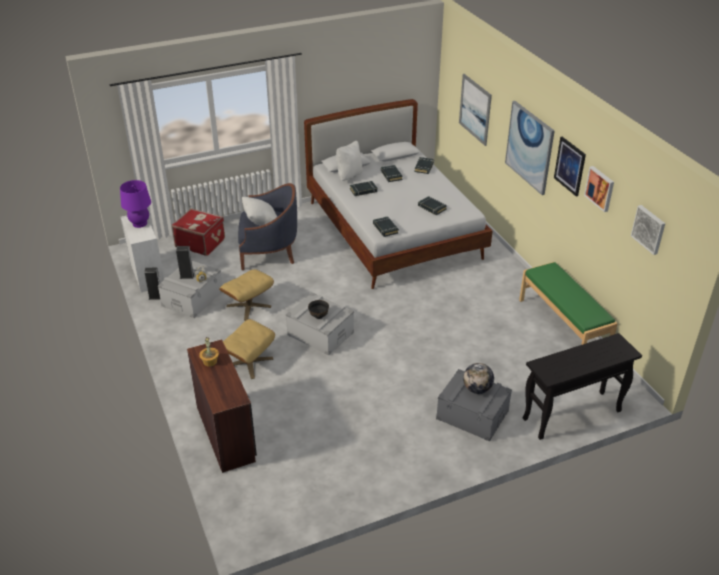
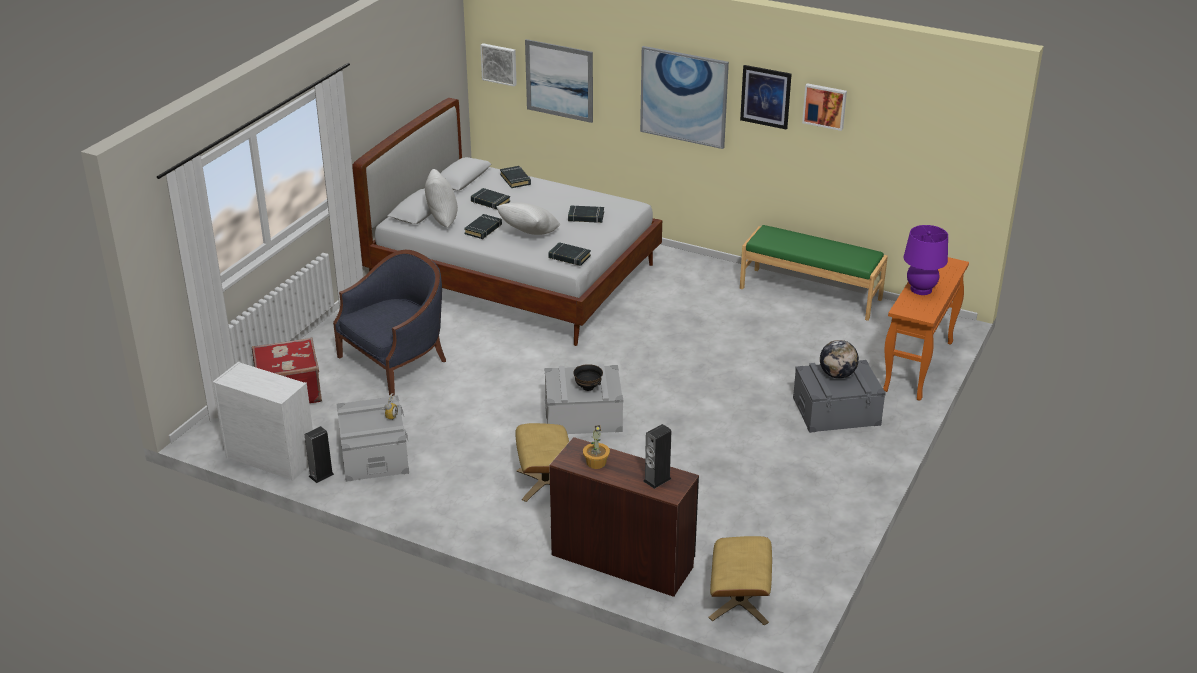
camera: 40 degrees left, 5 degrees down
purple table lamp [120,180,151,228] -> purple table lamp moved to [904,225,948,295]
speaker [176,246,195,279] -> speaker moved to [643,424,671,489]
beige ottoman [219,269,274,321] -> beige ottoman moved to [708,536,772,625]
white pillow [242,197,277,226] -> white pillow moved to [496,202,560,235]
black console table [523,333,642,440] -> orange console table [883,257,969,401]
picture [631,205,665,255] -> picture moved to [480,43,517,86]

